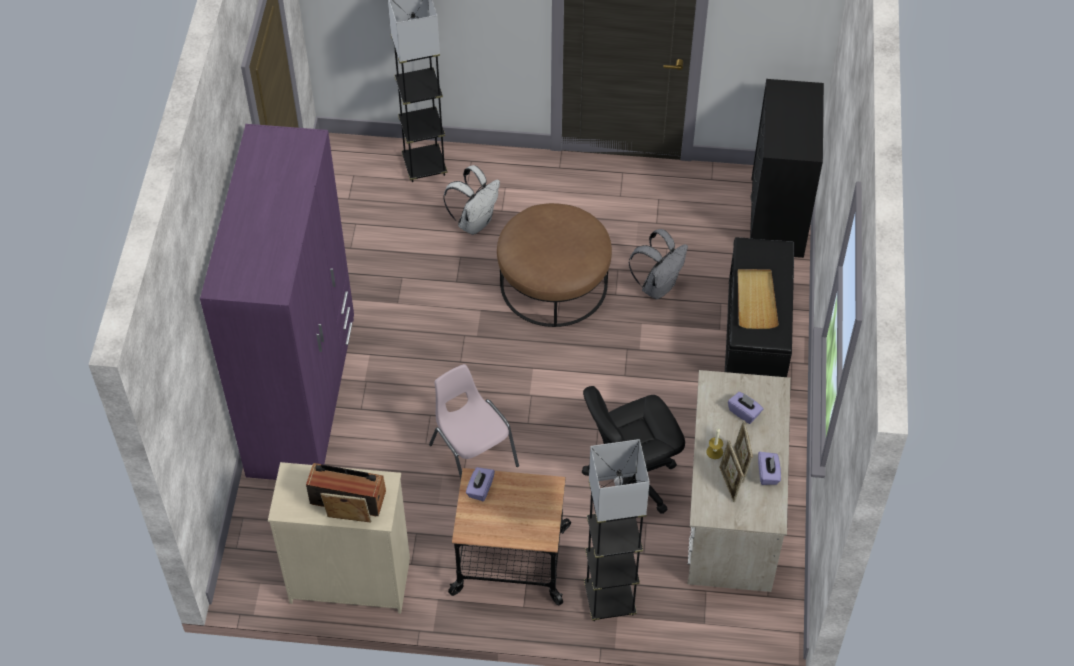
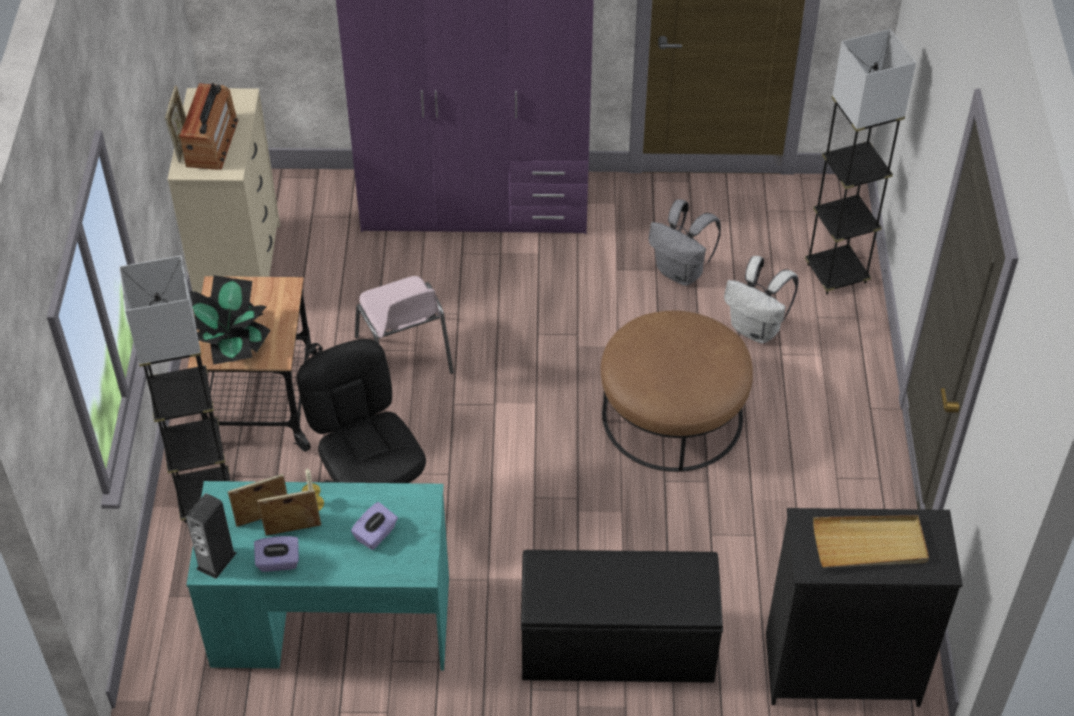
camera: 85 degrees right, 5 degrees down
pink chair [429,364,519,479] -> pink chair turned 105 degrees clockwise [355,276,454,374]
purple tissue box [466,467,495,501] -> none
grey backpack [629,229,688,300] -> grey backpack moved to [648,199,721,286]
beige desk [688,370,791,592] -> turquoise desk [186,481,449,670]
beige tray [737,269,779,329] -> beige tray moved to [813,515,929,568]
none -> speaker [186,493,236,579]
none -> potted plant [189,275,271,365]

